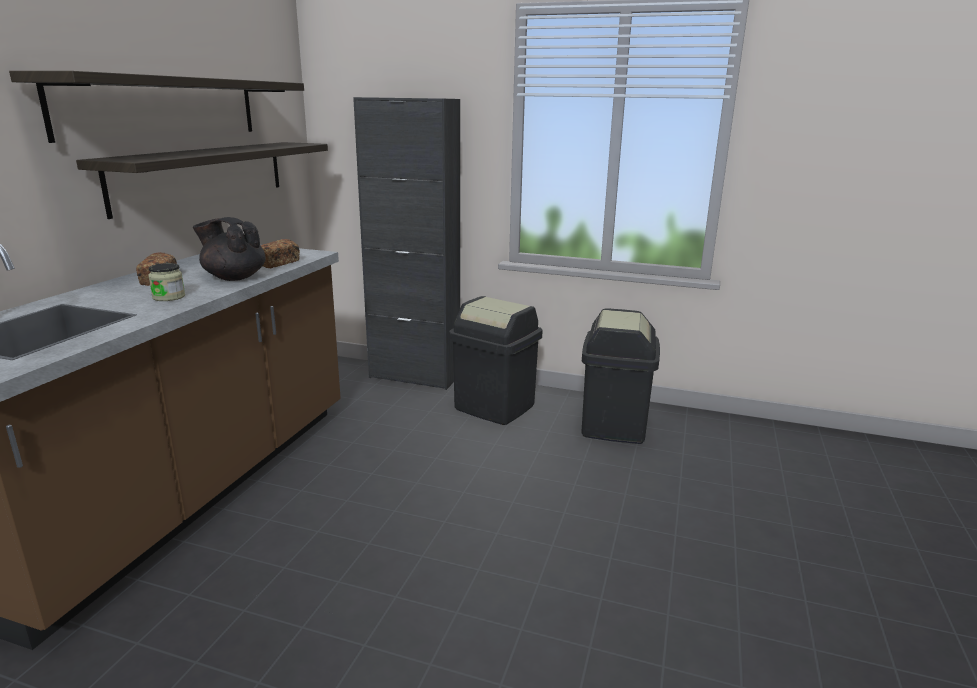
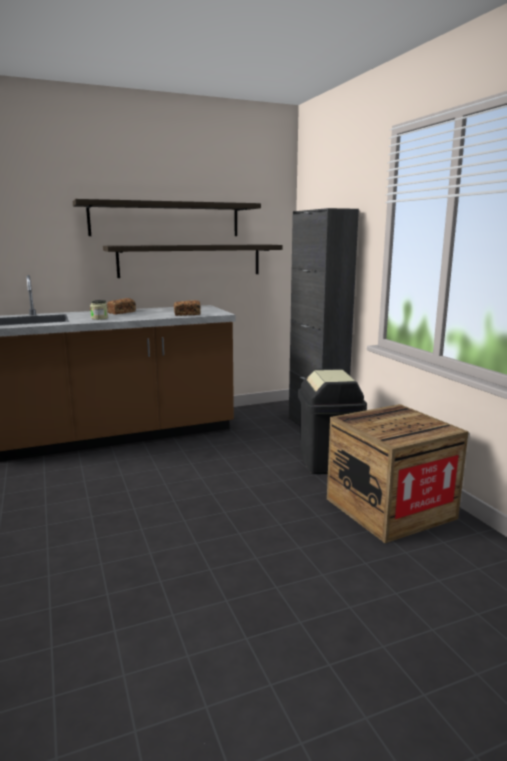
camera: 50 degrees right, 5 degrees down
black teapot [193,217,266,281] -> none
black trash can [581,308,660,444] -> crate [327,404,469,543]

